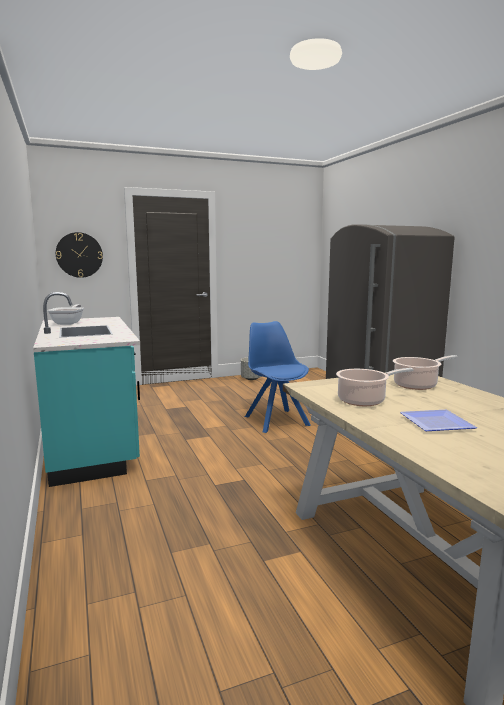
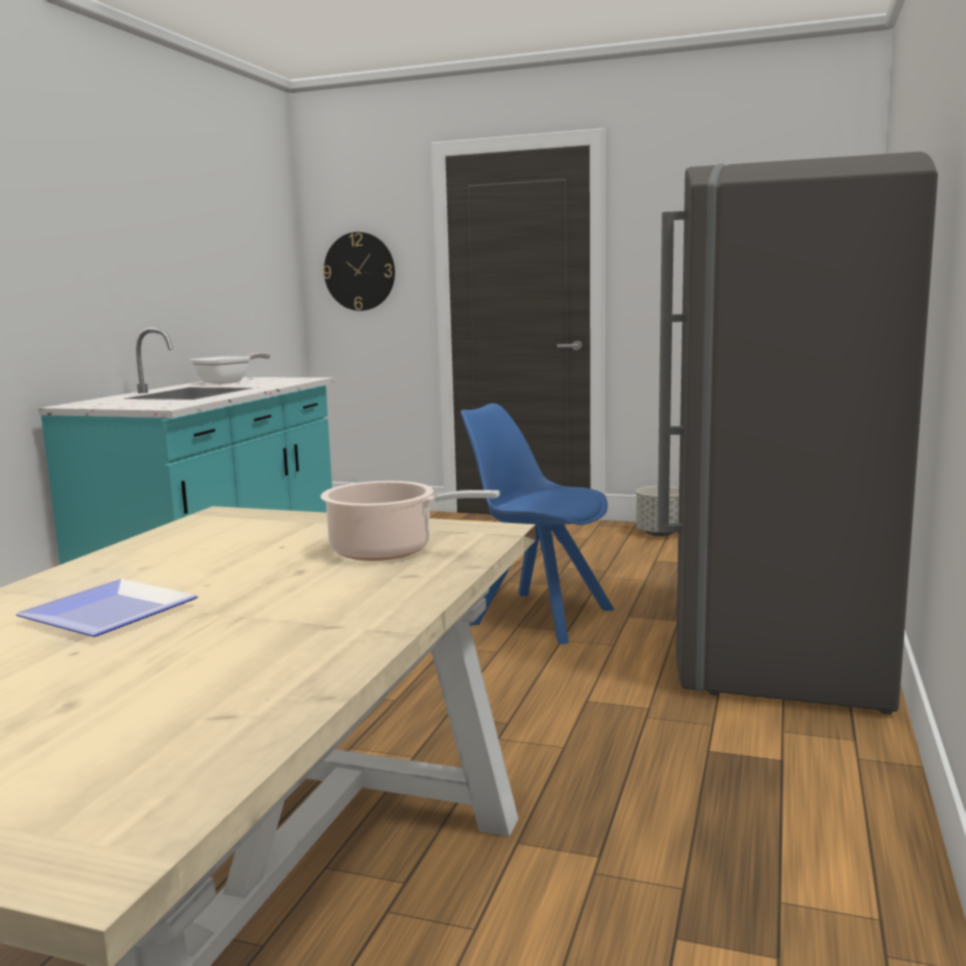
camera: 40 degrees right, 0 degrees up
blue chair [245,321,310,433] -> blue chair turned 75 degrees counterclockwise [461,403,614,644]
cooking pot [336,368,414,406] -> none

